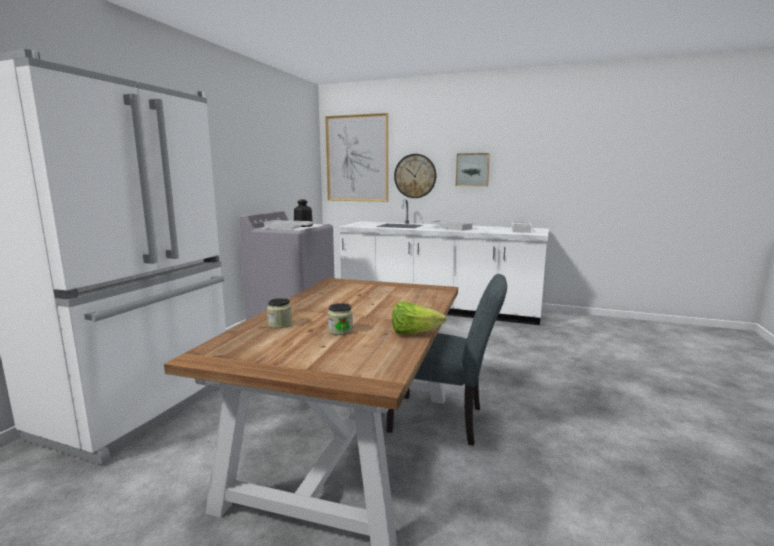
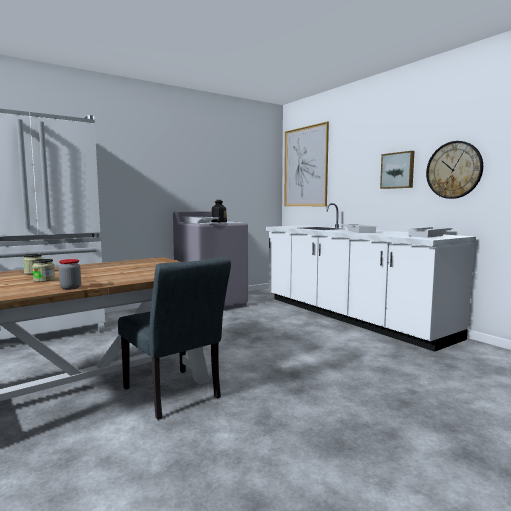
camera: 35 degrees right, 5 degrees down
lettuce [392,301,447,335] -> jar [59,259,81,290]
wall clock [394,154,436,198] -> wall clock moved to [426,141,483,199]

